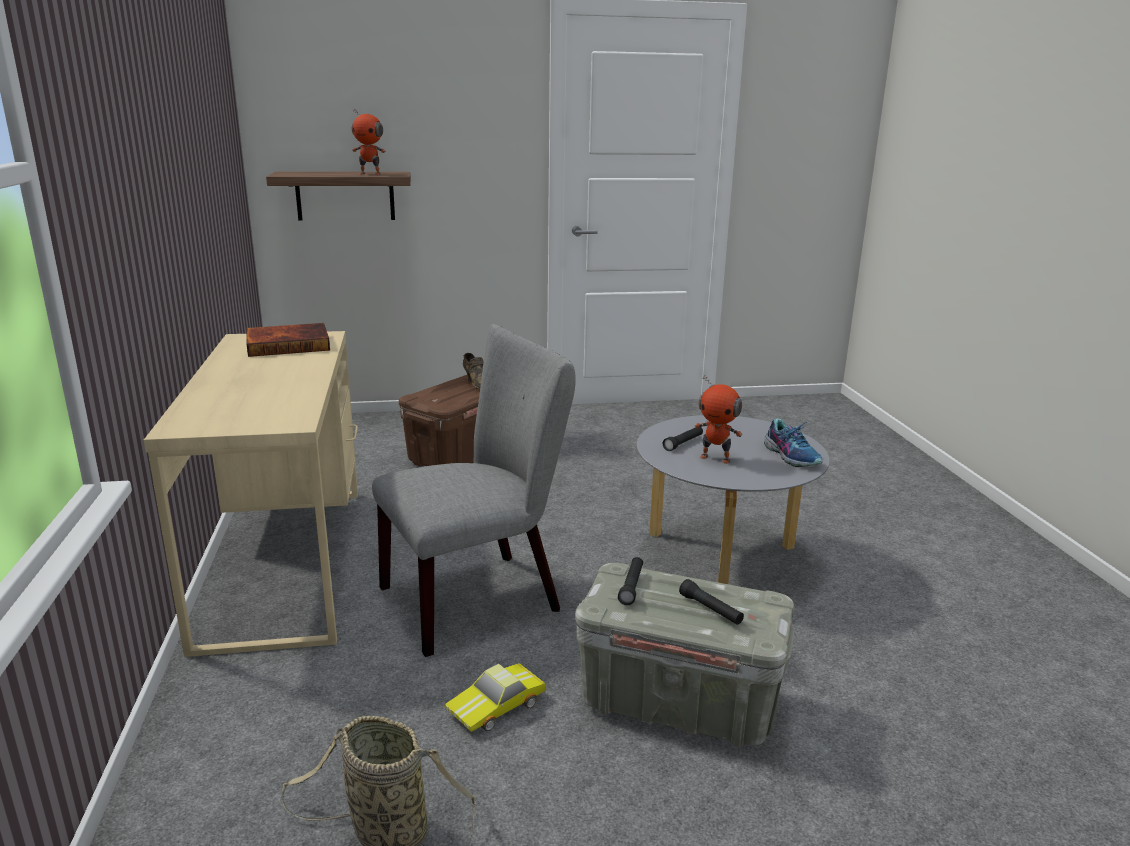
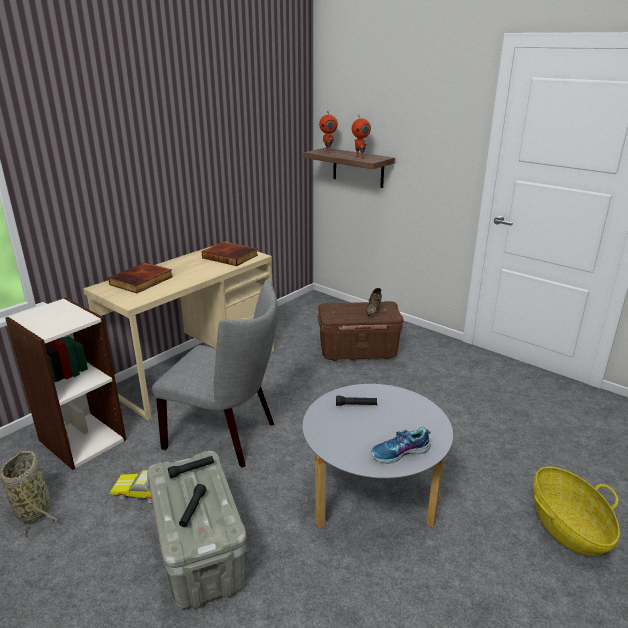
camera: 50 degrees right, 5 degrees up
toy robot [694,375,743,464] -> toy robot moved to [319,111,338,154]
shoe [764,418,823,467] -> shoe turned 45 degrees clockwise [371,427,431,464]
none -> bookcase [5,298,126,470]
none -> book [108,263,173,293]
none -> basket [533,466,620,556]

